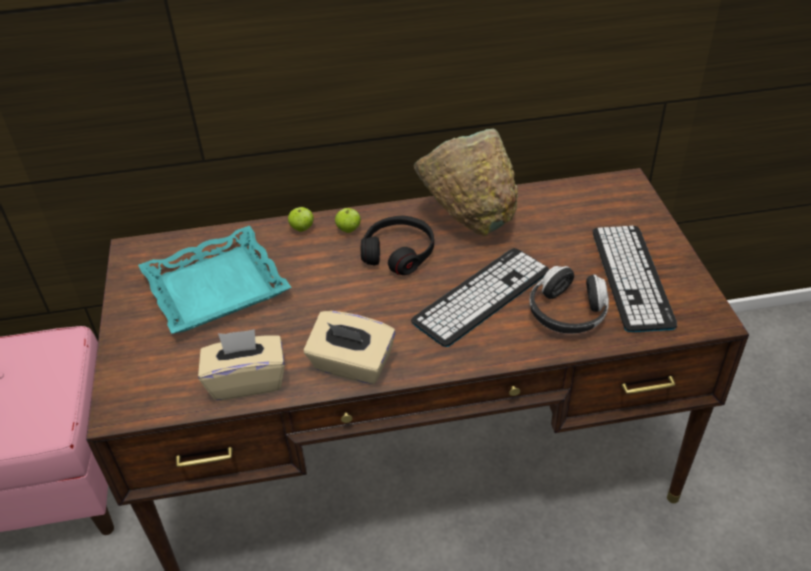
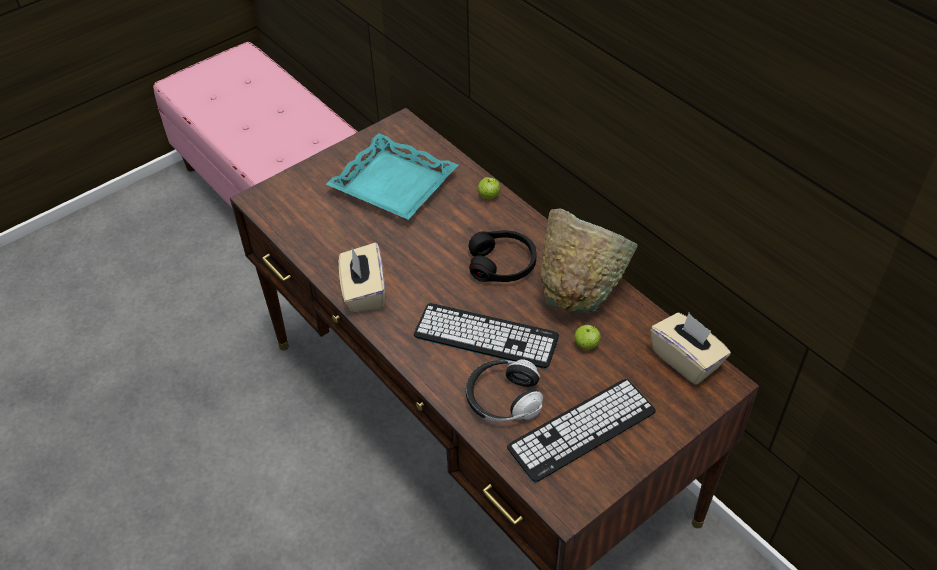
camera: 60 degrees right, 5 degrees up
beige tissue box [198,329,285,401] -> beige tissue box moved to [651,313,731,385]
apple [335,208,361,233] -> apple moved to [574,325,601,350]

